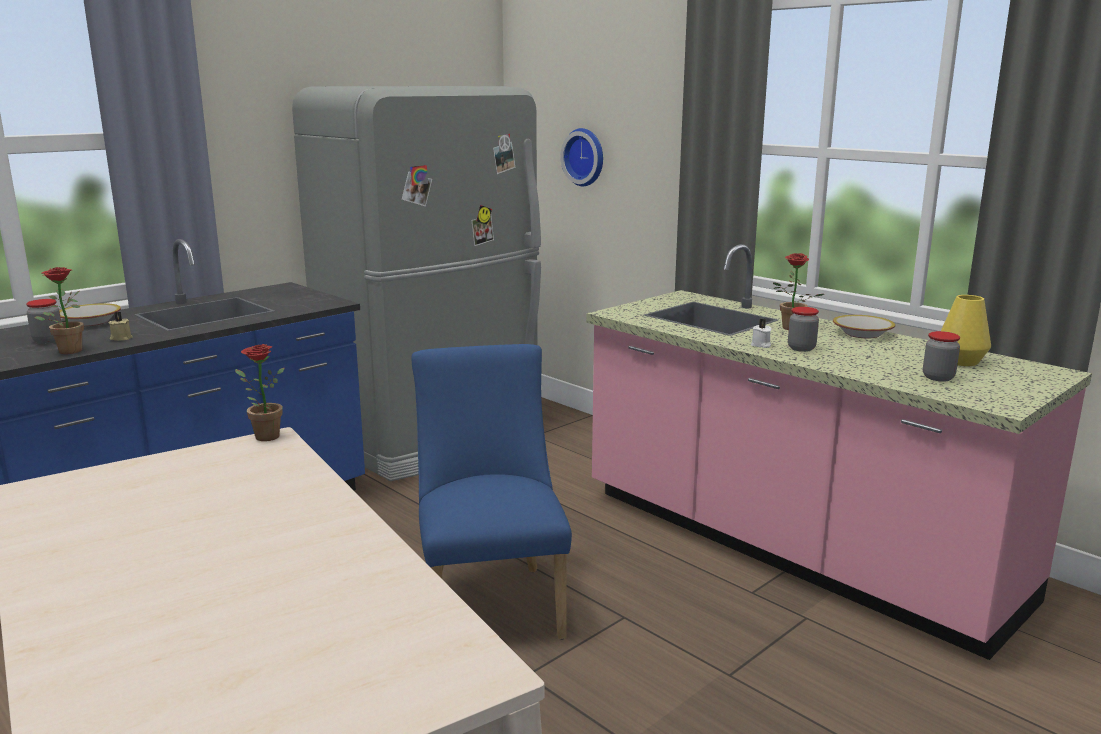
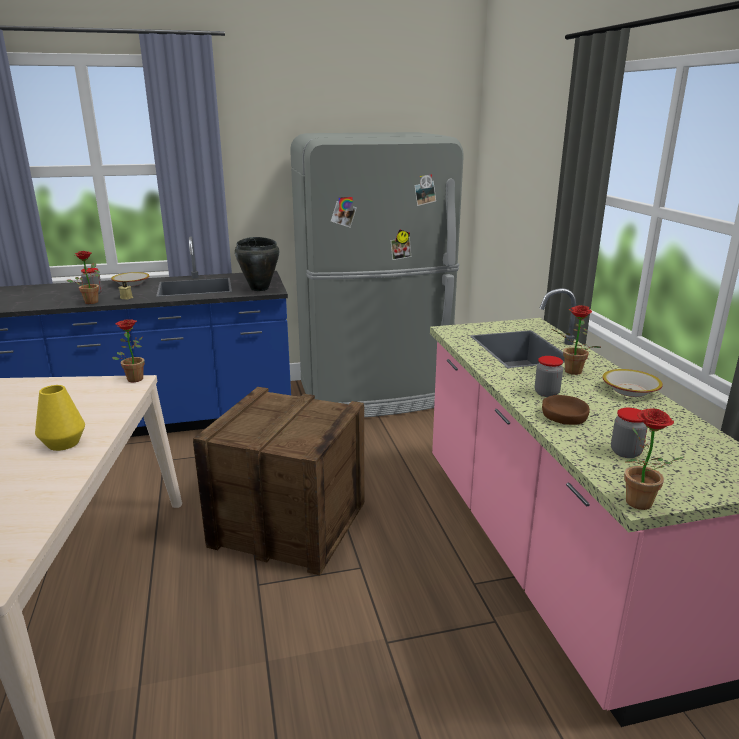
camera: 30 degrees right, 5 degrees up
blue chair [411,344,572,640] -> crate [193,387,364,575]
wall clock [560,128,603,186] -> none
white candle [751,318,772,348] -> none
yellow vase [941,295,991,366] -> yellow vase moved to [35,385,85,451]
none -> black cooking pot [235,237,279,291]
none -> brown bowl [542,395,590,425]
none -> potted plant [624,408,684,510]

